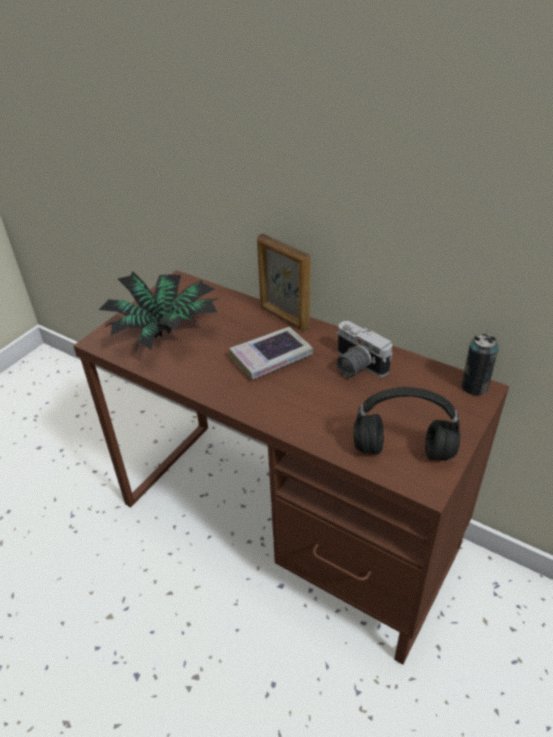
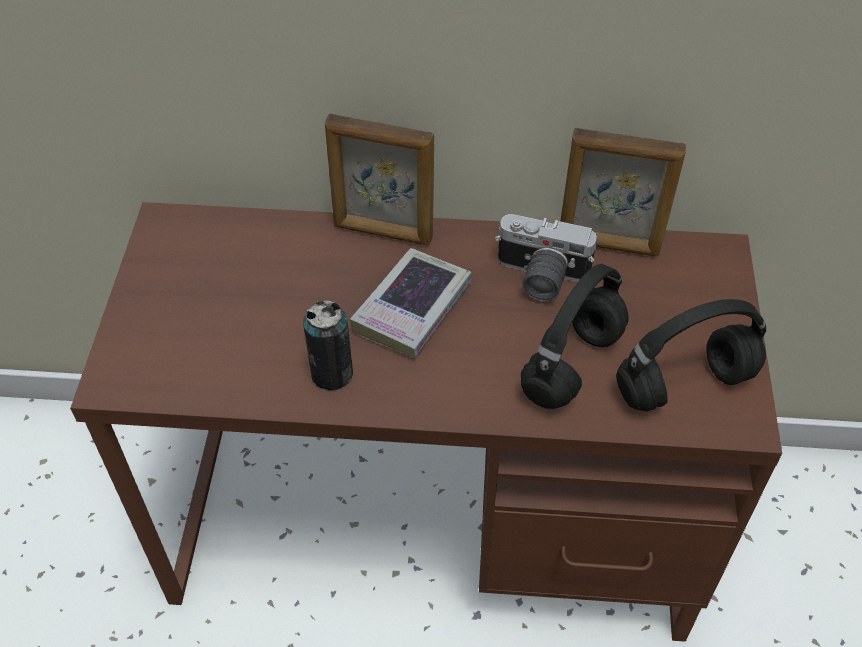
camera: 30 degrees left, 10 degrees up
potted plant [99,271,220,355] -> none
can [461,333,499,395] -> can moved to [303,301,353,390]
none -> black headphones [521,264,629,409]
none -> picture frame [560,128,686,257]

